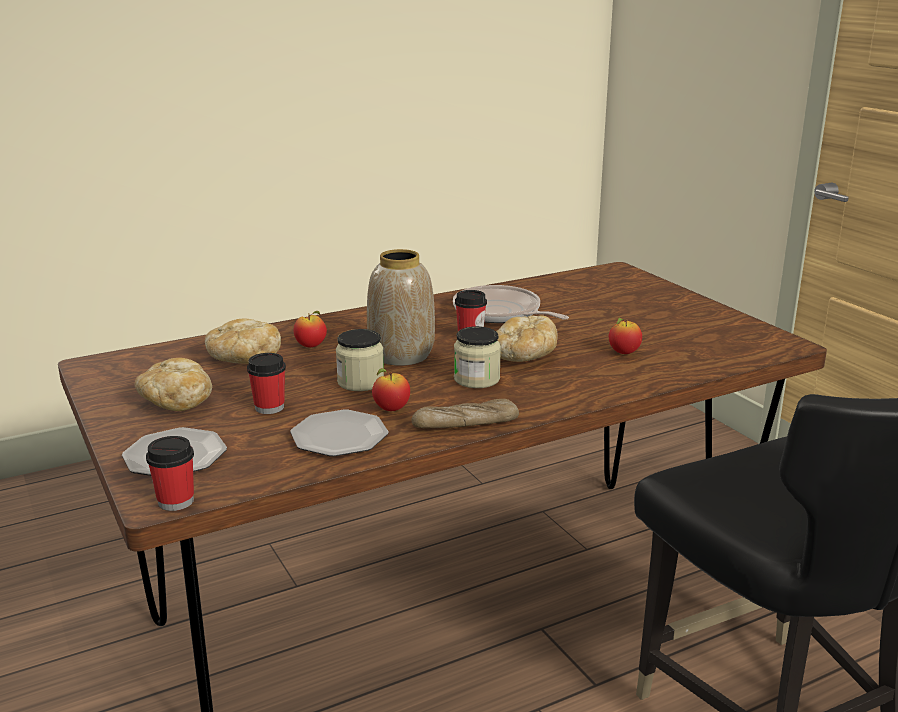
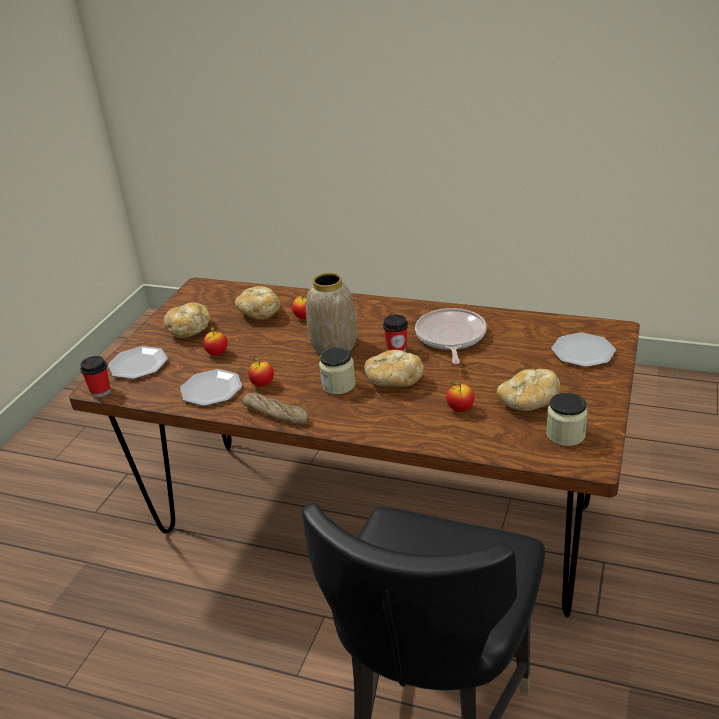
camera: 50 degrees right, 10 degrees up
cup [247,353,286,414] -> apple [203,327,227,356]
jar [336,329,384,391] -> jar moved to [546,393,588,446]
none -> bread [497,369,560,411]
none -> plate [551,333,616,367]

